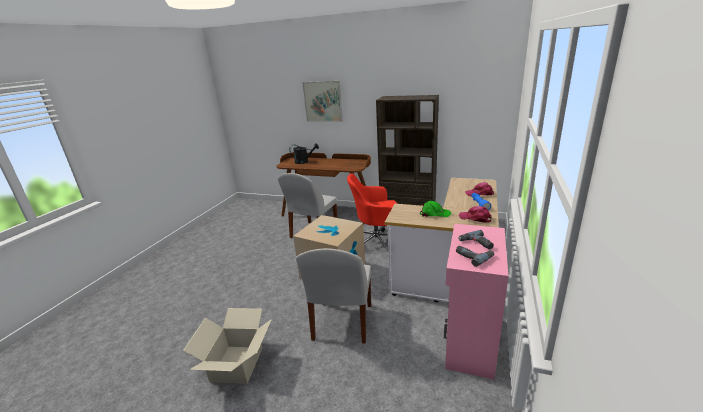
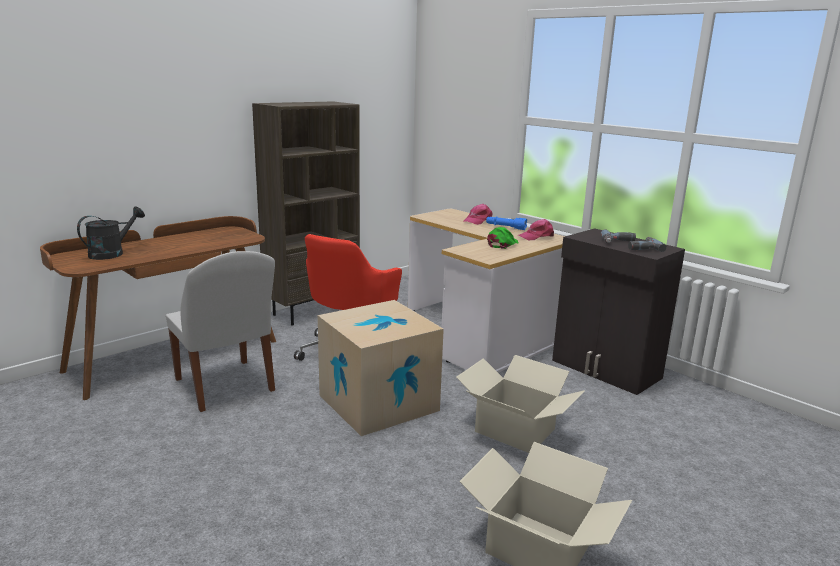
camera: 65 degrees left, 5 degrees down
white chair [296,248,371,344] -> cardboard box [456,355,584,453]
picture [302,81,343,122] -> none
pink cabinet [444,224,508,380] -> black cabinet [552,228,685,395]

